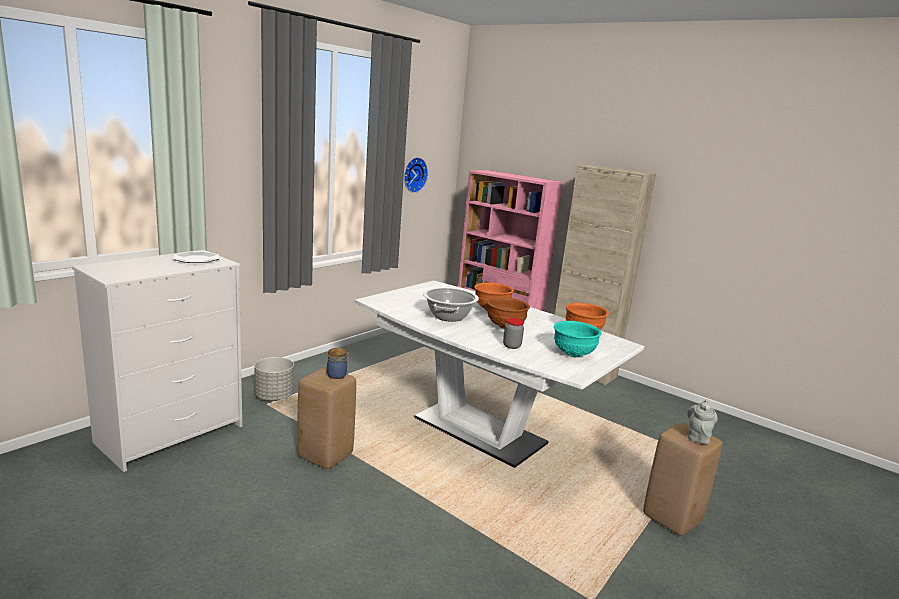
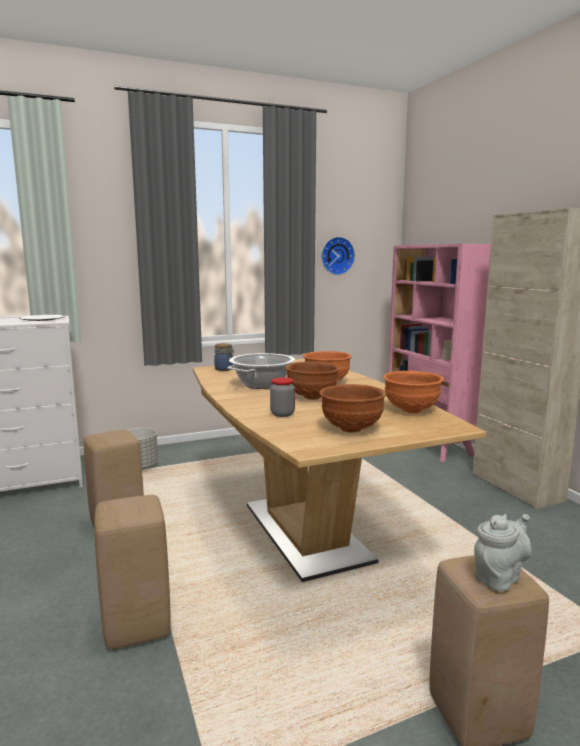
camera: 30 degrees right, 5 degrees down
jar [327,348,349,379] -> jar moved to [214,343,234,371]
white dining table [355,281,644,468] -> brown dining table [193,359,487,582]
turquoise bowl [554,321,602,357] -> brown bowl [319,384,386,433]
none -> beige stool [94,495,171,649]

